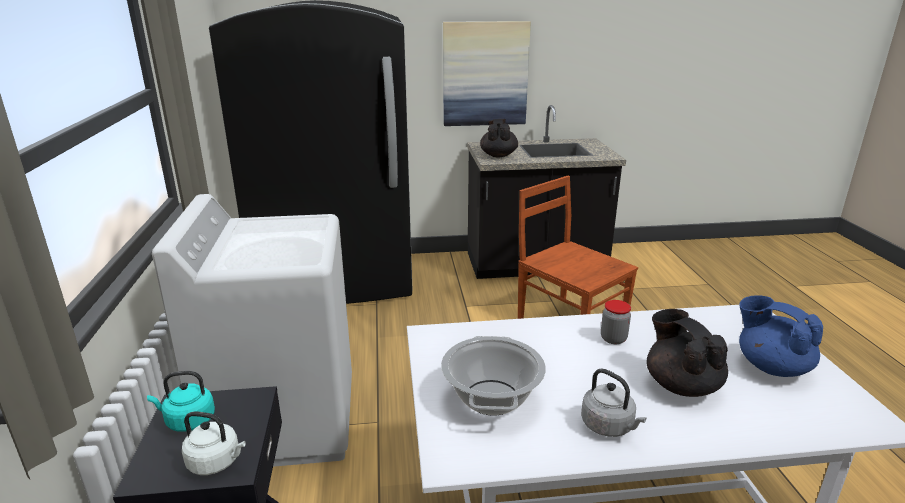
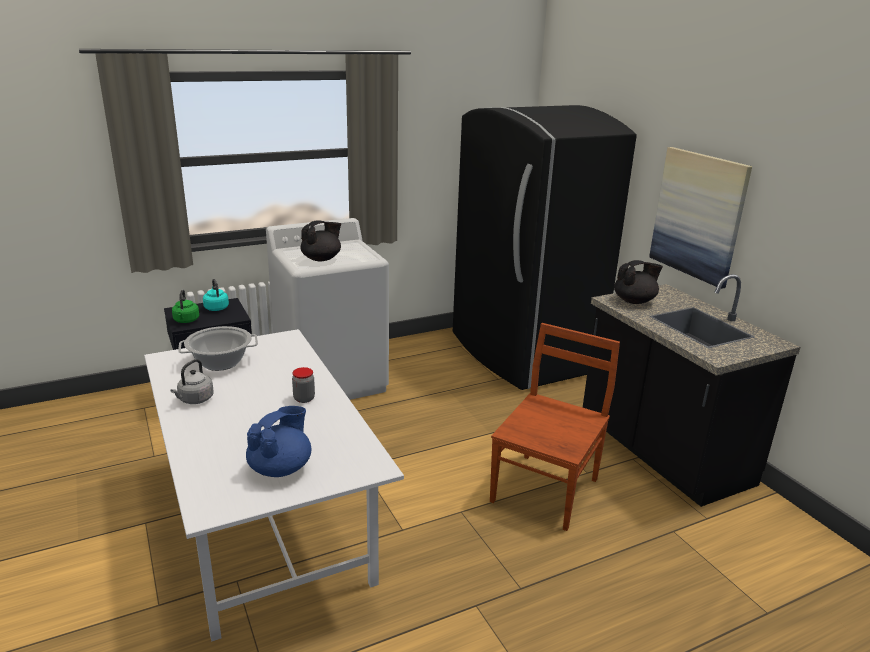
camera: 70 degrees right, 0 degrees up
white kettle [182,411,246,475] -> green kettle [172,290,199,323]
black teapot [647,309,728,397] -> black teapot moved to [300,220,341,261]

